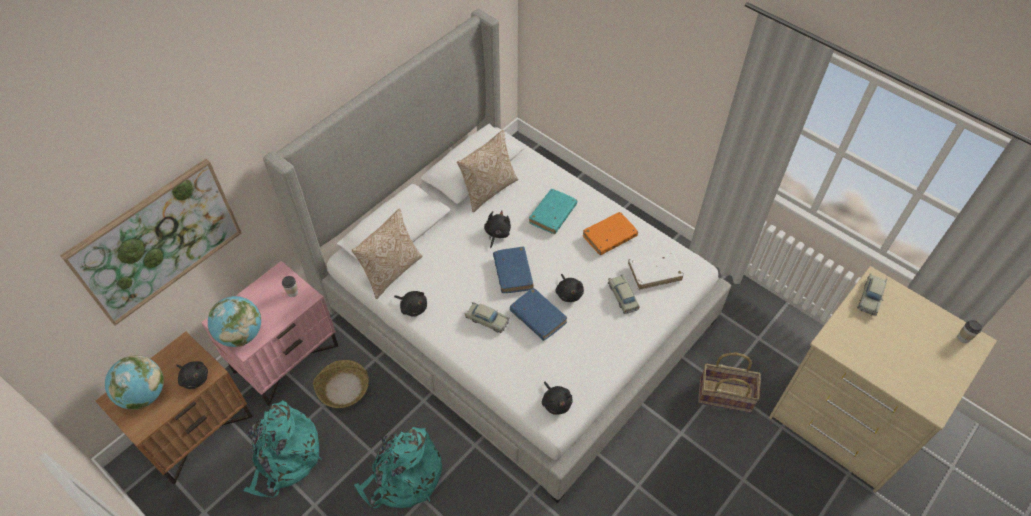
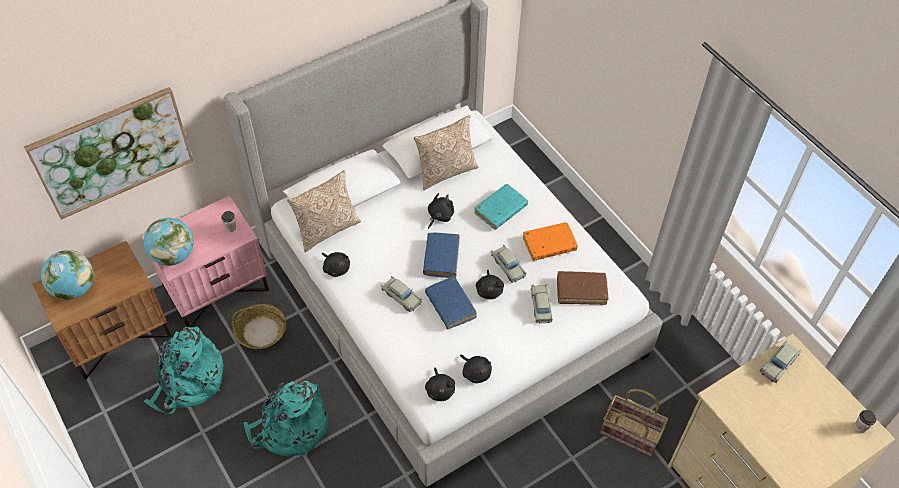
camera: 15 degrees right, 0 degrees up
black plush toy [176,361,208,389] -> black plush toy moved to [460,355,492,383]
white book [628,251,684,290] -> brown book [557,271,608,305]
none -> beige toy car [491,245,527,283]

